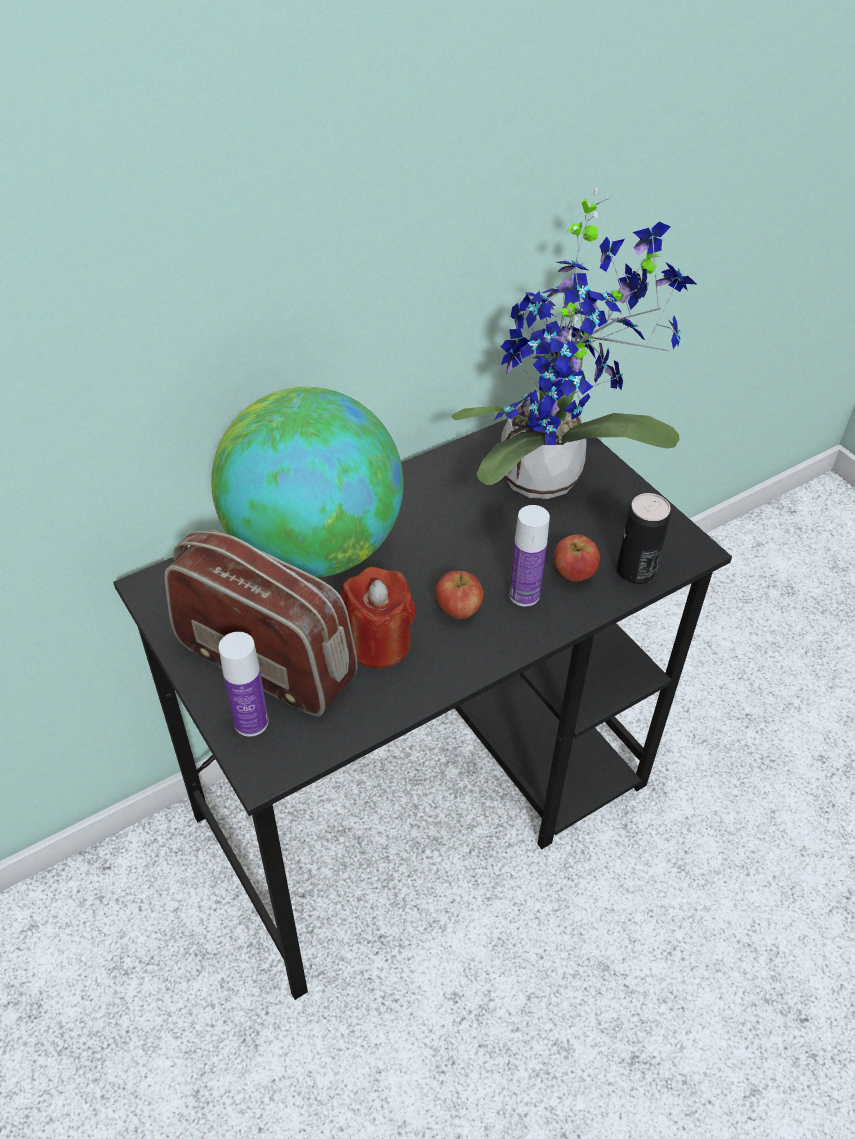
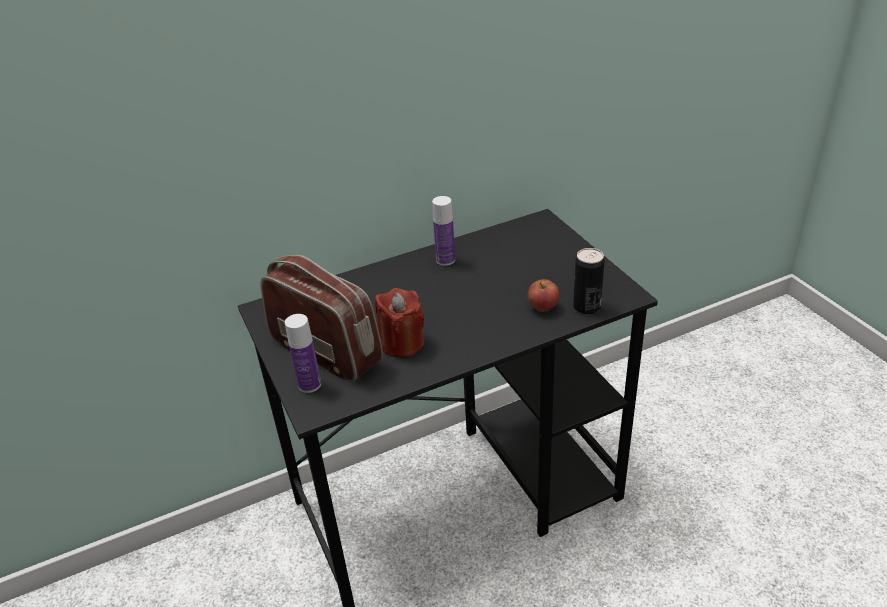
camera: 10 degrees right, 10 degrees down
globe [211,387,403,578] -> none
apple [435,571,484,619] -> none
potted plant [452,187,696,499] -> none
bottle [509,505,550,607] -> bottle moved to [432,196,455,266]

